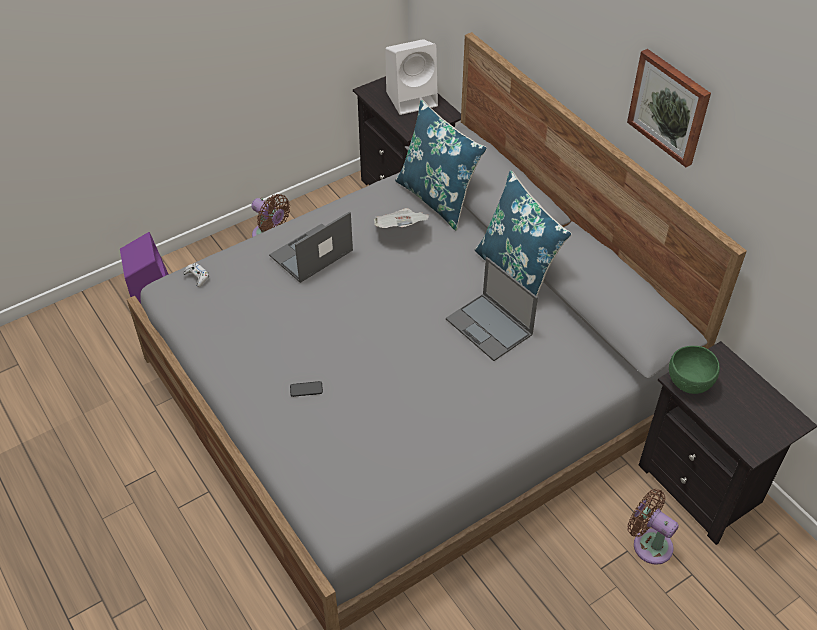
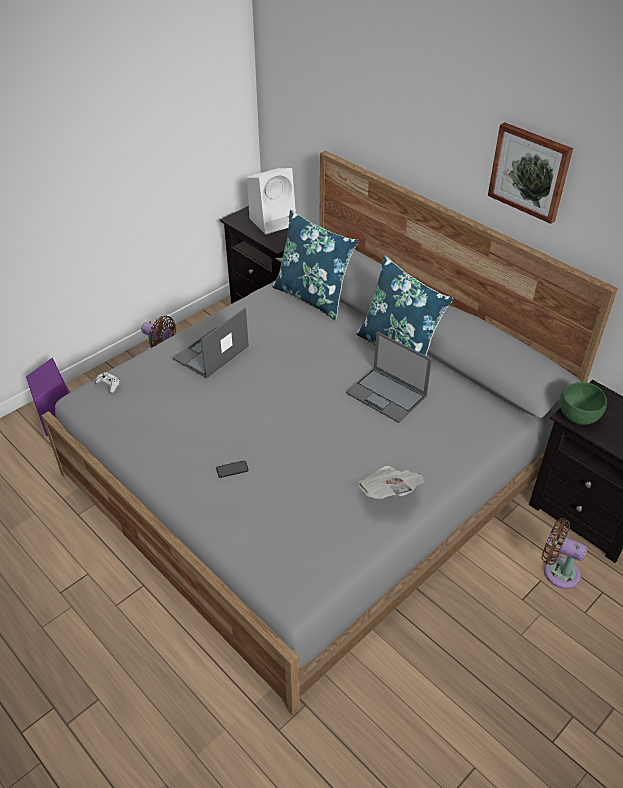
camera: 10 degrees left, 5 degrees down
newspaper [374,208,430,228] -> newspaper moved to [357,466,425,499]

